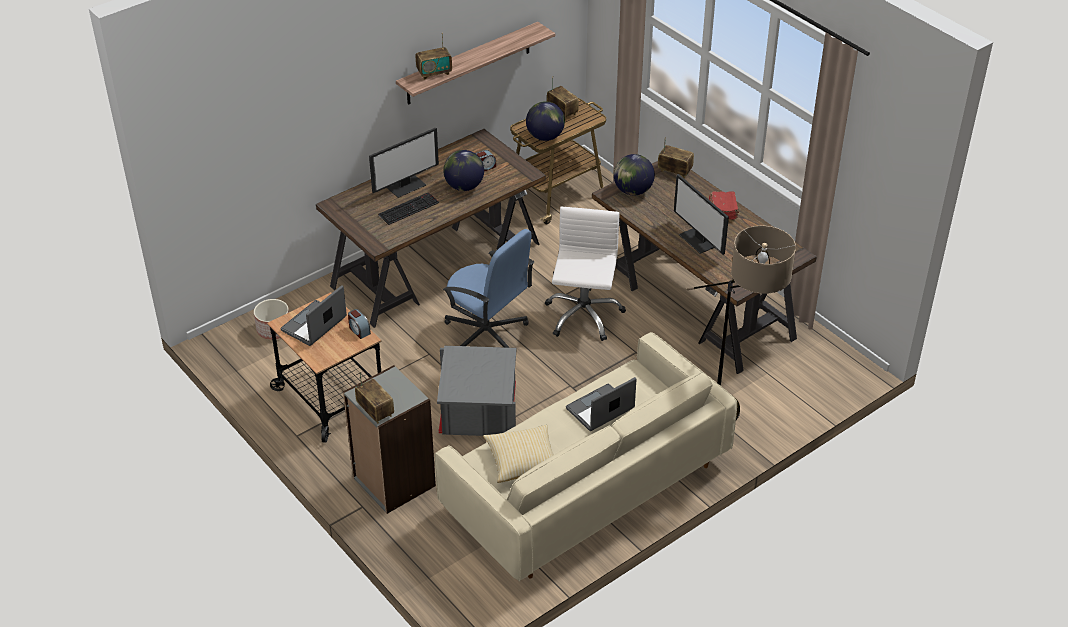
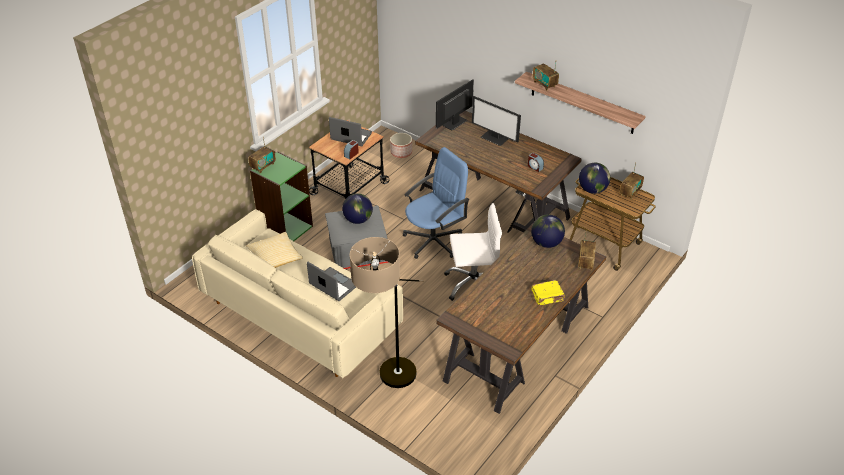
camera: 75 degrees right, 0 degrees up
grey bookcase [343,365,436,514] -> green bookcase [250,151,313,241]
keyboard [378,192,439,225] -> none
globe [443,150,484,191] -> globe moved to [342,193,373,224]
blue office chair [443,229,534,348] -> blue office chair turned 150 degrees counterclockwise [403,147,469,259]
monitor [674,174,729,255] -> monitor moved to [436,79,474,130]
red book [709,191,739,220] -> yellow book [531,280,565,305]

